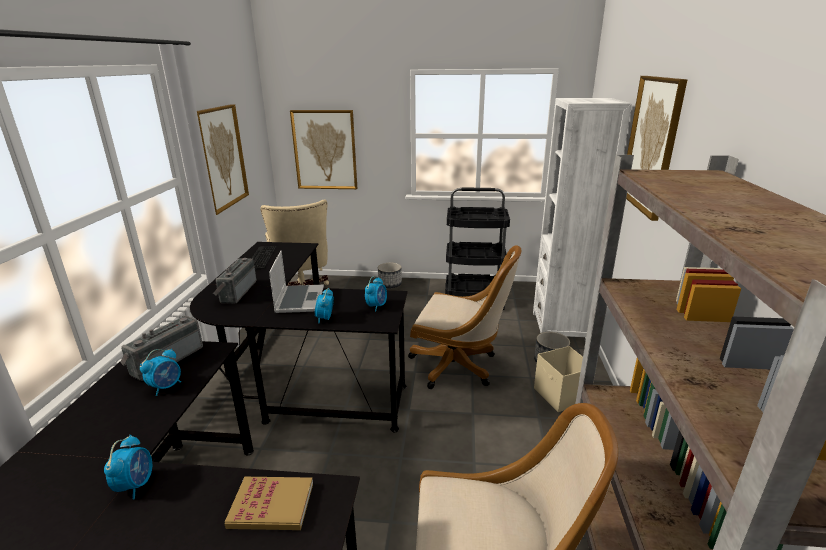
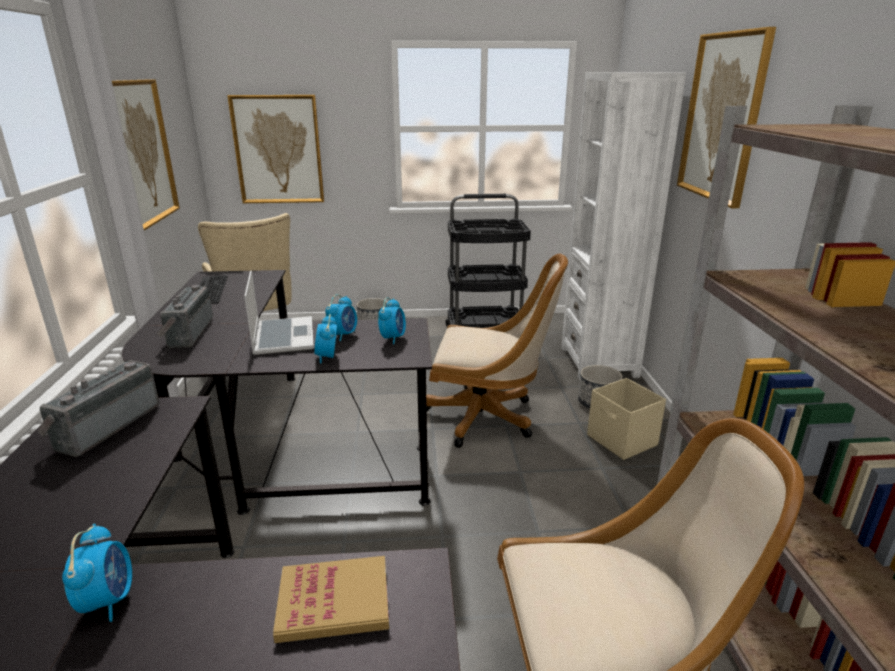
camera: 10 degrees left, 0 degrees up
alarm clock [140,349,181,396] -> alarm clock moved to [325,295,357,341]

